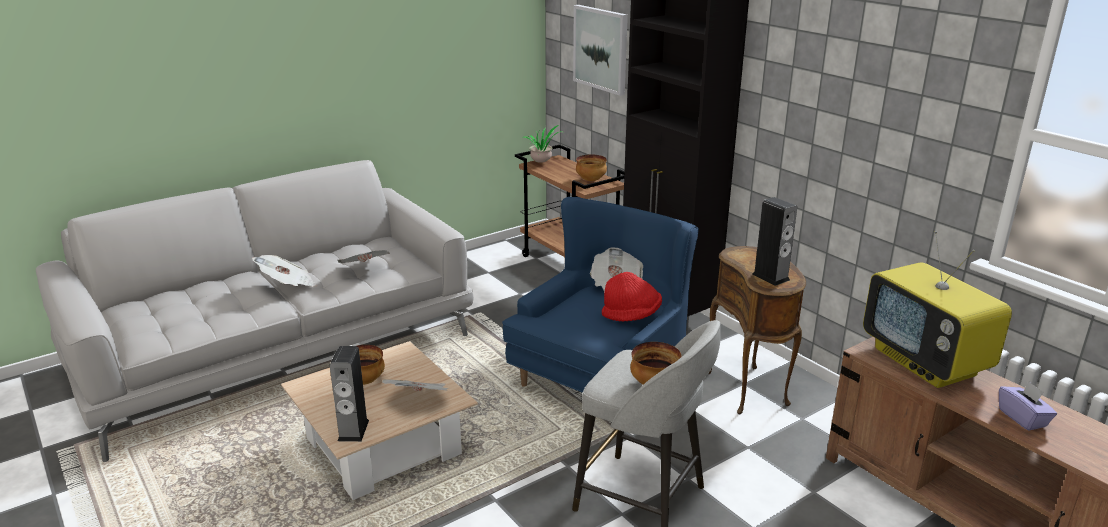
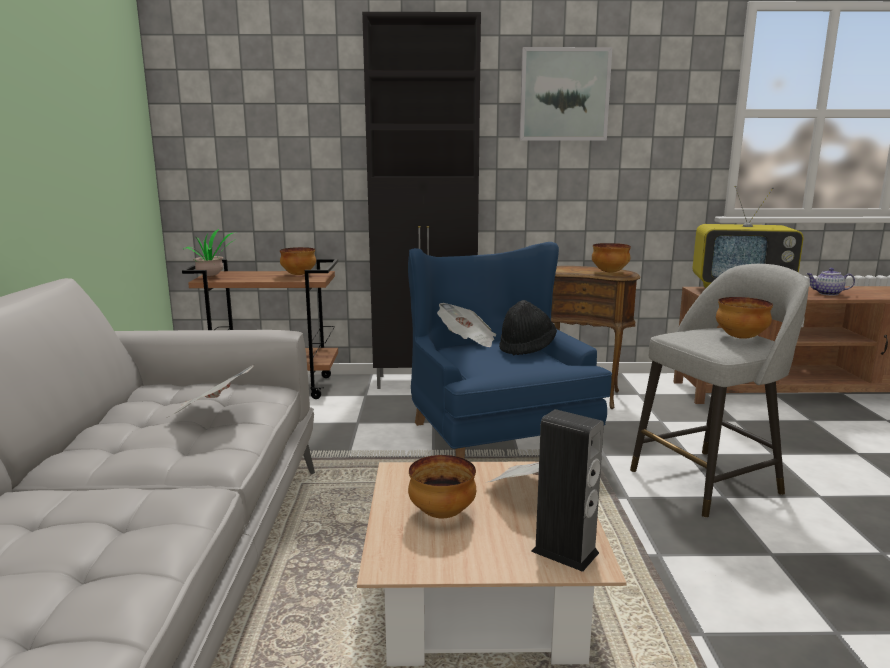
camera: 55 degrees left, 10 degrees down
newspaper [252,255,317,287] -> none
picture [573,5,628,96] -> picture moved to [520,47,612,141]
red hat [602,272,662,322] -> black hat [499,300,557,355]
speaker [752,197,797,286] -> bowl [592,243,631,273]
purple tissue box [999,381,1057,431] -> teapot [807,268,855,296]

